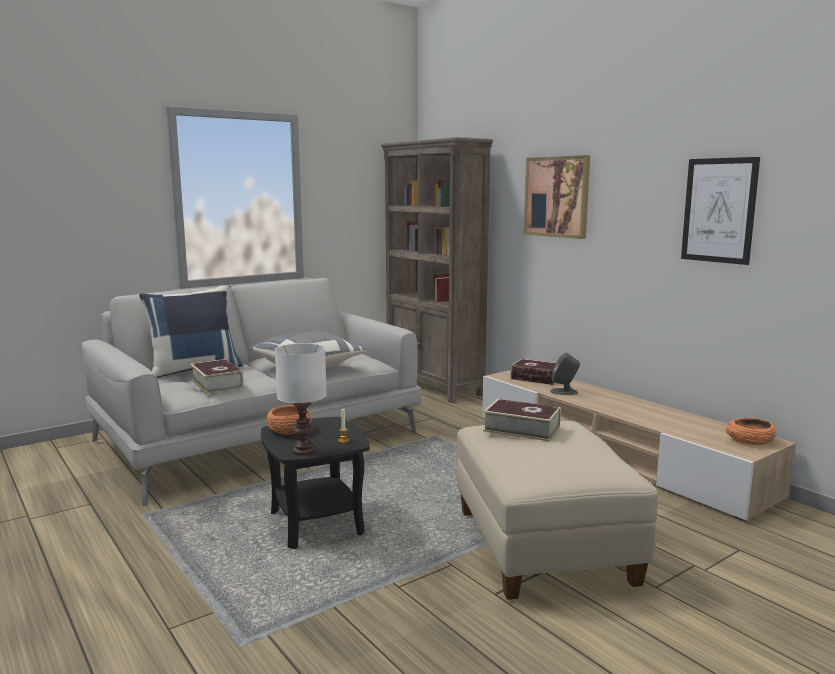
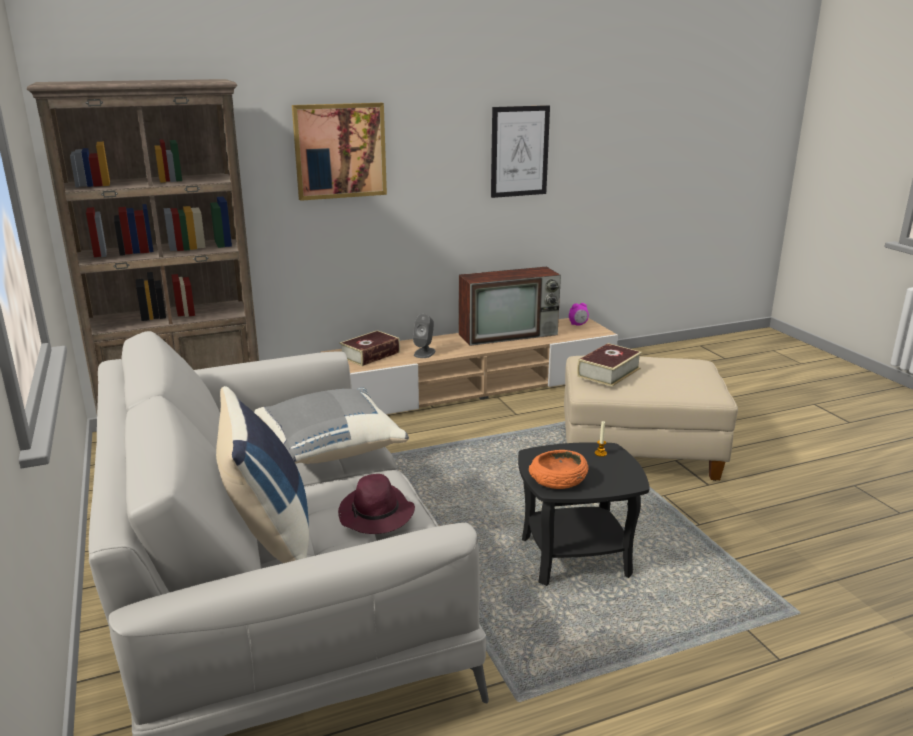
camera: 75 degrees left, 10 degrees up
book [190,359,244,393] -> purple hat [338,474,415,534]
white table lamp [275,343,327,456] -> none
orange bowl [726,418,777,445] -> alarm clock [569,303,589,326]
none -> television [459,267,561,346]

